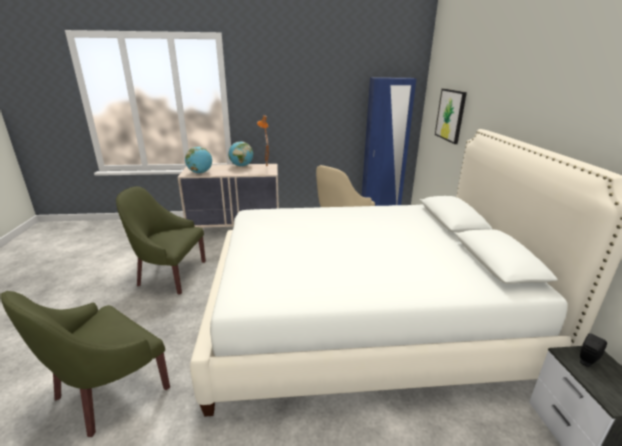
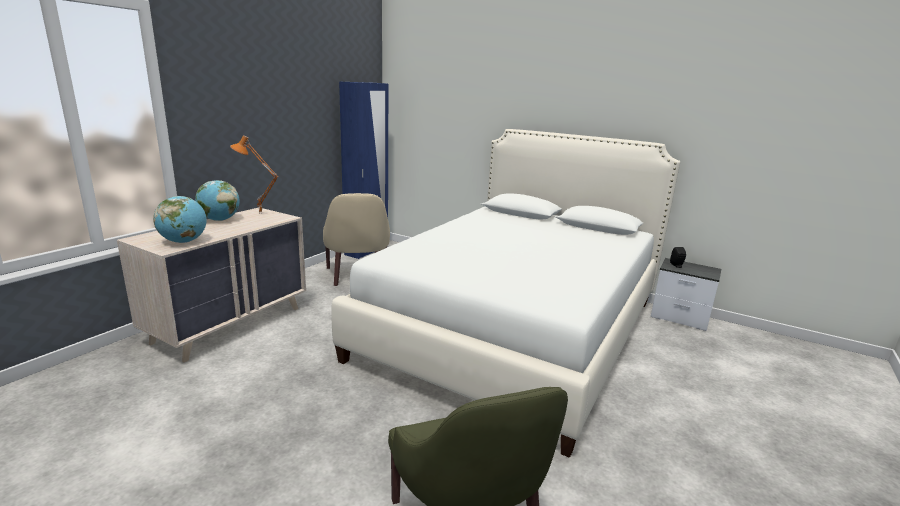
camera: 55 degrees left, 5 degrees down
green armchair [116,186,206,294] -> none
picture [435,89,467,144] -> none

